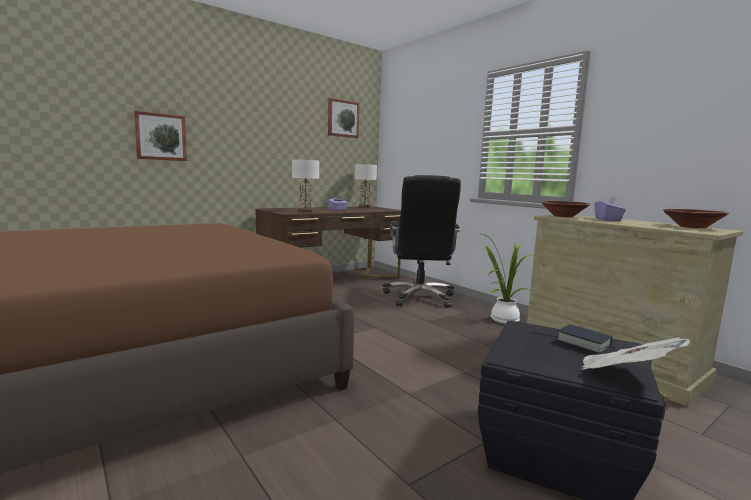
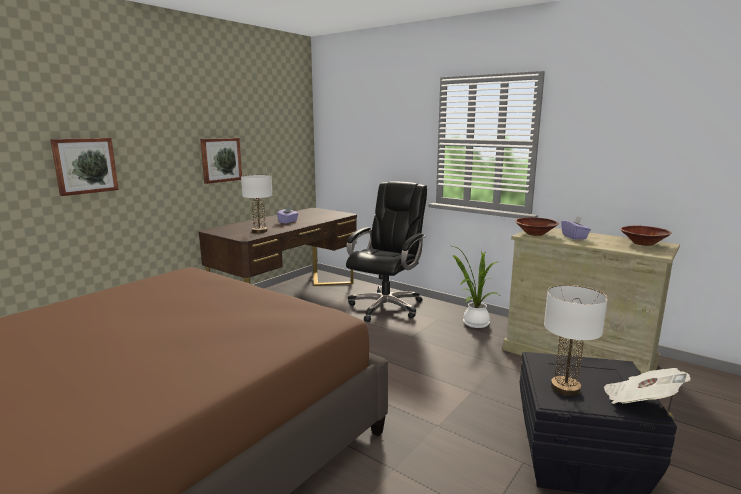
camera: 15 degrees left, 5 degrees up
picture [328,98,360,138] -> picture moved to [200,138,242,184]
table lamp [354,164,377,208] -> table lamp moved to [544,285,608,396]
black office chair [383,175,461,308] -> black office chair turned 135 degrees counterclockwise [346,181,427,322]
book [556,324,612,354] -> none

